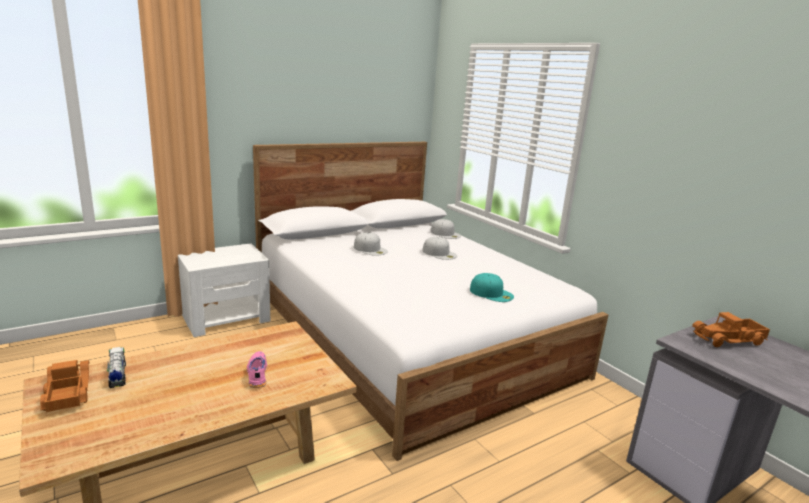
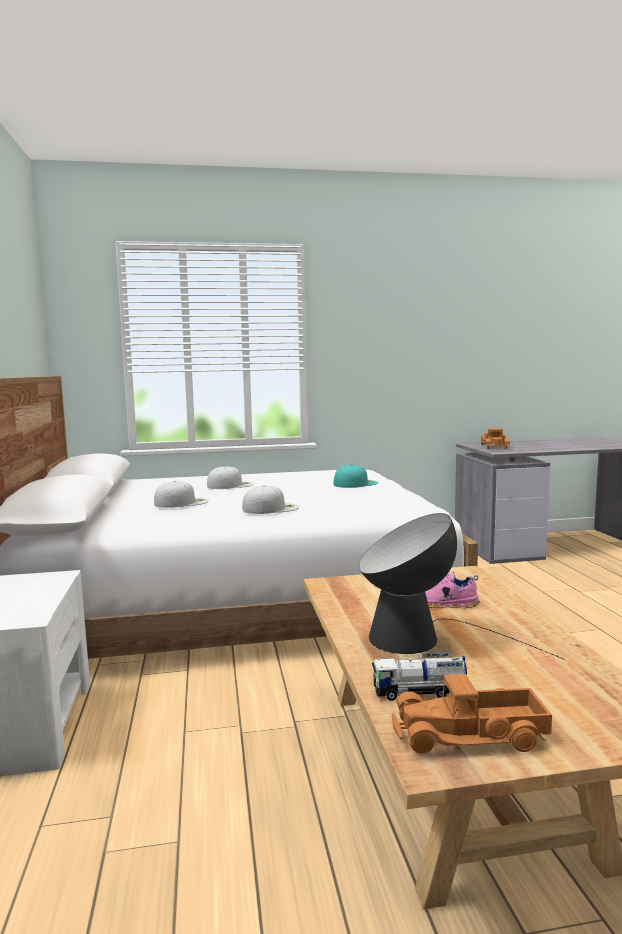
camera: 65 degrees left, 10 degrees down
white cap [431,219,461,239] -> white cap moved to [242,485,299,514]
none -> table lamp [358,513,563,659]

